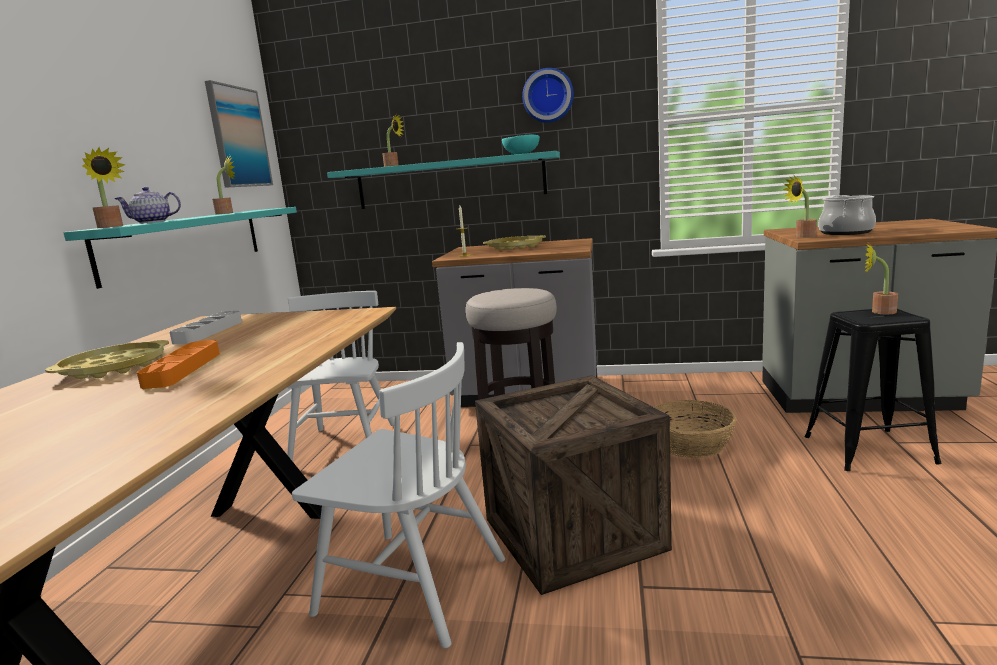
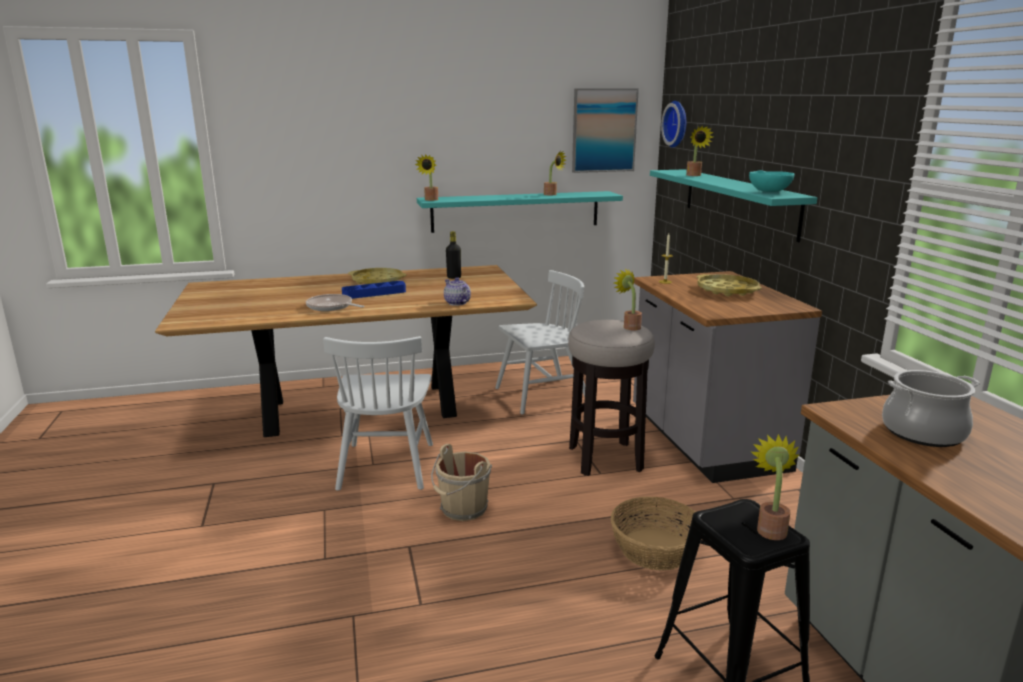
camera: 65 degrees right, 5 degrees up
teapot [115,187,181,224] -> teapot moved to [444,277,471,306]
orange tray [137,340,220,389] -> blue tray [342,281,406,299]
grey tray [169,311,242,344] -> black bottle [446,231,461,279]
crate [475,375,672,595] -> beige bucket [431,444,492,521]
wall clock [522,68,574,123] -> wall clock moved to [661,101,686,147]
potted plant [783,176,817,238] -> potted plant moved to [614,268,642,330]
none -> frying pan [306,294,365,311]

